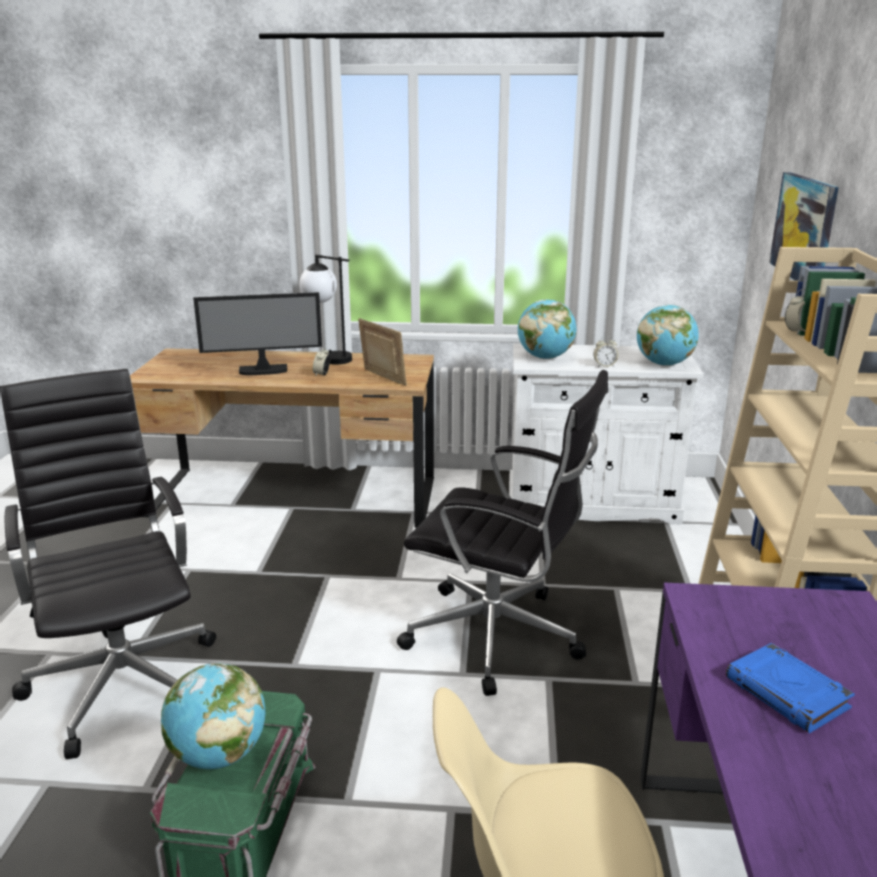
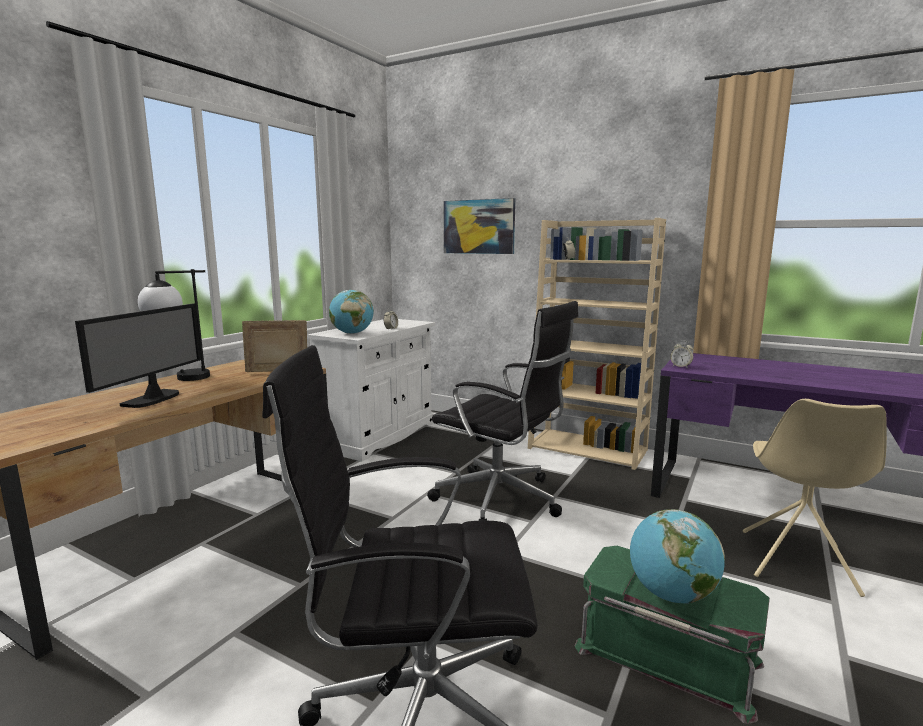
camera: 65 degrees left, 10 degrees down
alarm clock [313,346,330,376] -> alarm clock moved to [670,341,693,368]
black office chair [397,370,608,696] -> black office chair turned 75 degrees clockwise [427,301,578,521]
globe [637,305,699,366] -> none
blue book [726,643,855,733] -> none

